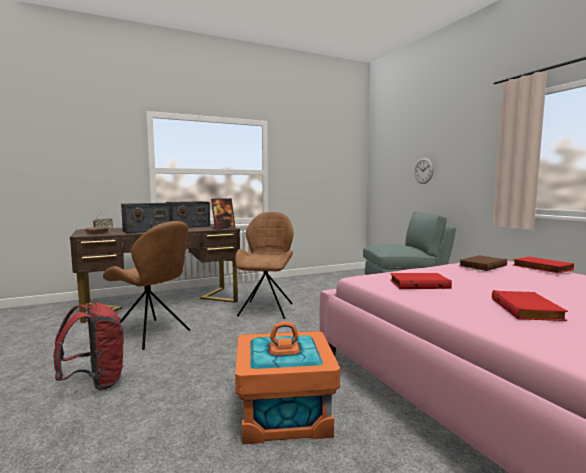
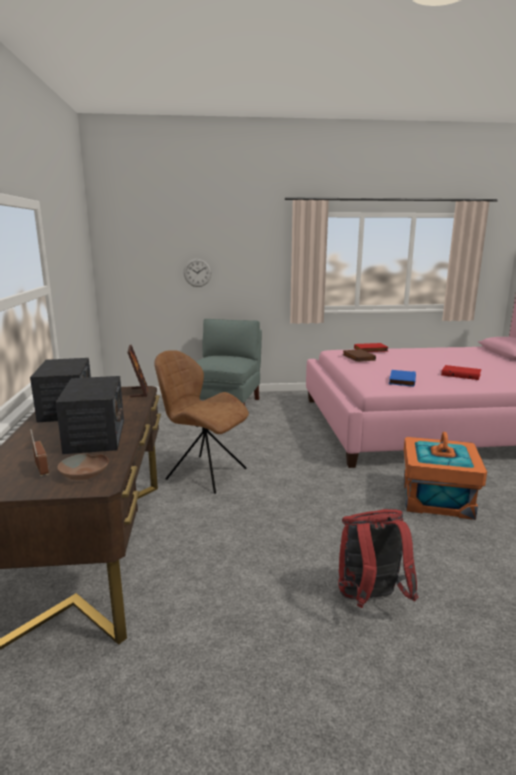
camera: 70 degrees left, 10 degrees up
brown chair [103,221,190,350] -> none
red book [390,273,452,289] -> blue book [389,370,416,387]

